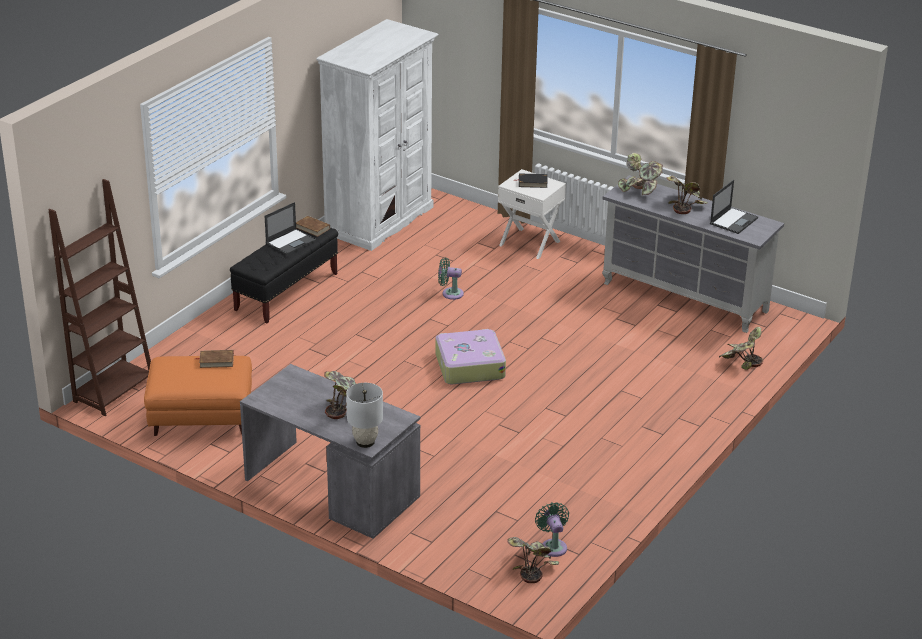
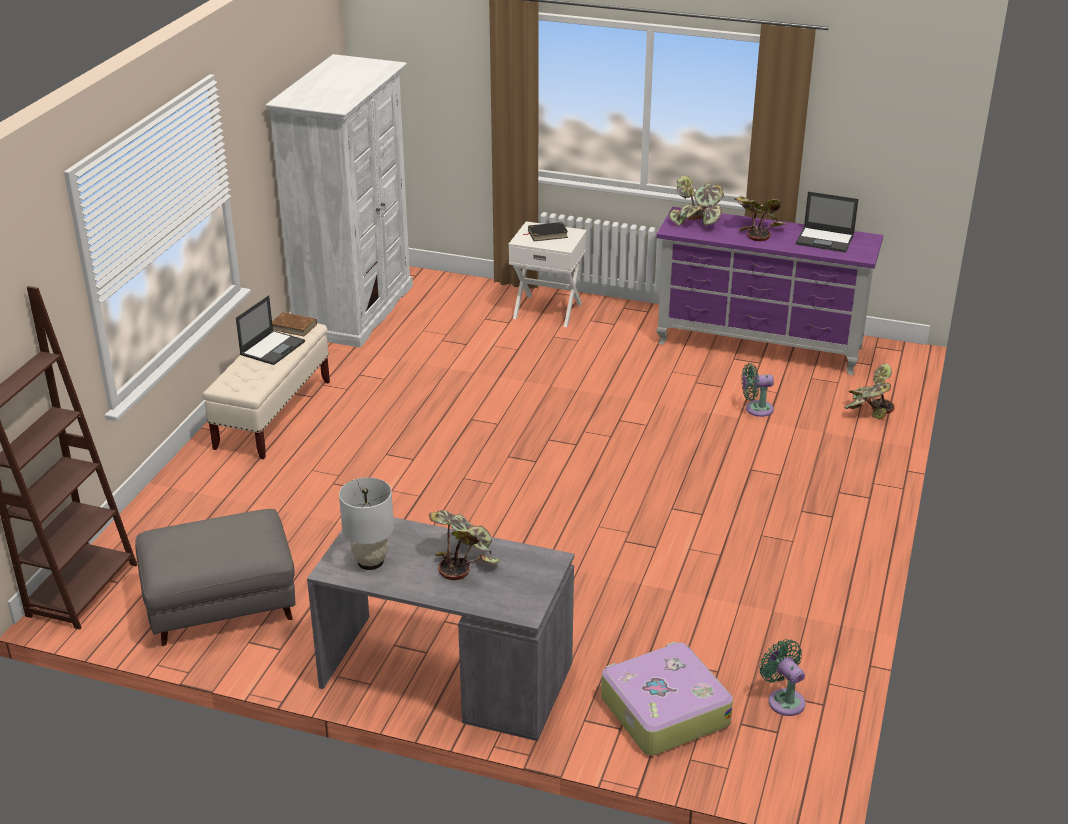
camera: 15 degrees left, 0 degrees up
orange ottoman [144,356,252,436] -> grey ottoman [135,509,295,646]
brown book [195,350,234,368] -> none
black bench [230,228,338,323] -> beige bench [203,323,330,459]
white table lamp [346,383,383,448] -> white table lamp moved to [339,477,394,570]
suitcase [435,329,506,384] -> suitcase moved to [601,642,733,756]
green fan [438,257,464,300] -> green fan moved to [742,363,774,417]
potted plant [507,537,559,583] -> none
grey dresser [602,175,784,333] -> purple dresser [656,207,883,375]
laptop [710,180,758,234] -> laptop turned 90 degrees clockwise [796,192,859,253]

